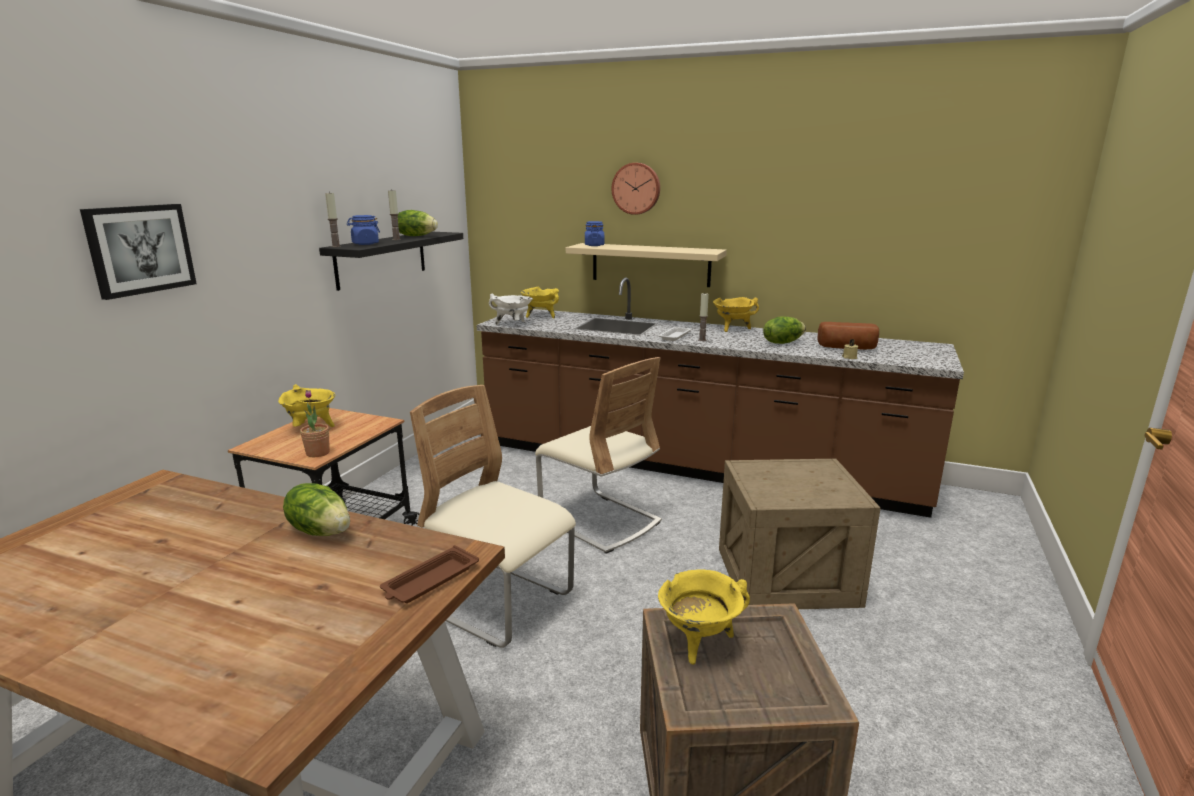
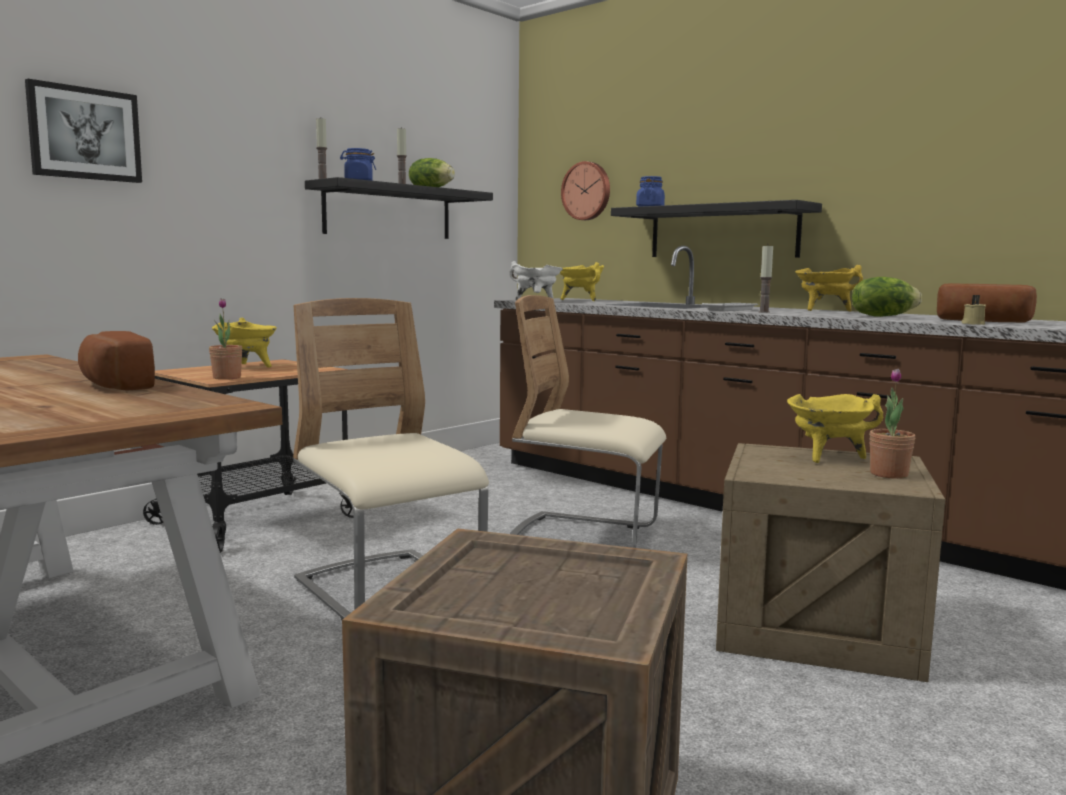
camera: 20 degrees right, 10 degrees down
lettuce [283,483,350,536] -> bread [78,331,155,391]
brown tray [380,545,479,603] -> none
beige chair [535,357,662,554] -> beige chair turned 135 degrees clockwise [510,295,666,548]
beige shelf [566,243,727,287] -> black shelf [611,200,822,258]
wall clock [611,163,660,215] -> wall clock moved to [561,161,610,220]
yellow cooking pot [658,569,750,665] -> yellow cooking pot moved to [787,394,883,463]
none -> potted plant [869,369,915,479]

